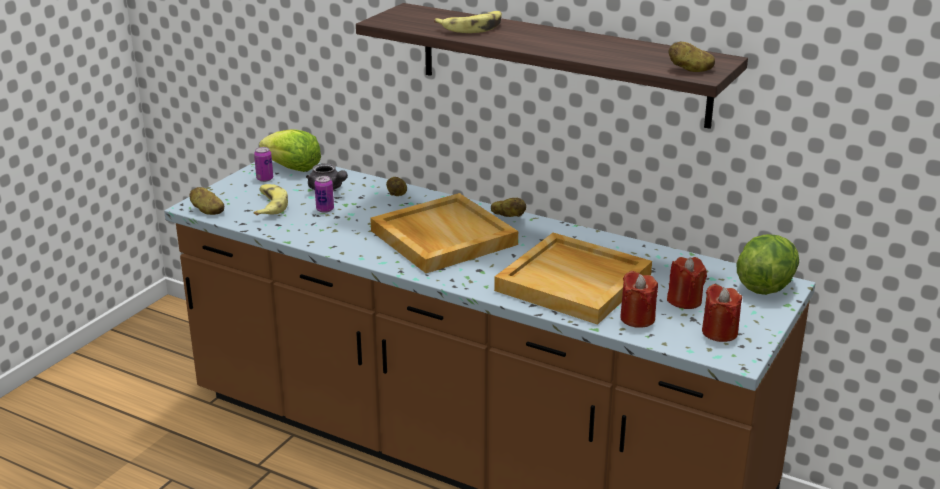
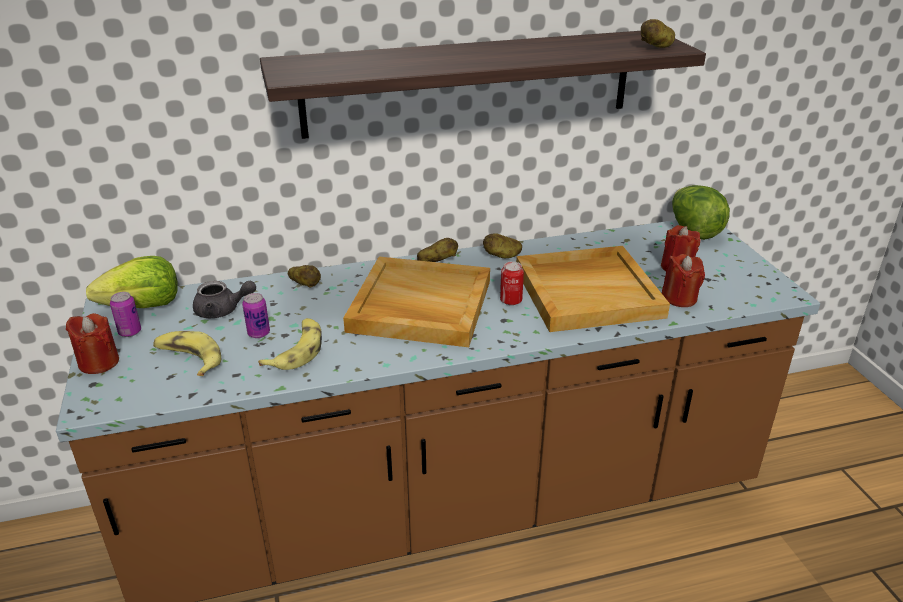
camera: 45 degrees left, 5 degrees up
potato [189,187,224,215] -> potato moved to [483,233,522,258]
banana [434,11,502,33] -> banana moved to [258,318,322,370]
red candle [702,284,742,342] -> red candle moved to [66,313,119,374]
none -> can [500,261,524,305]

